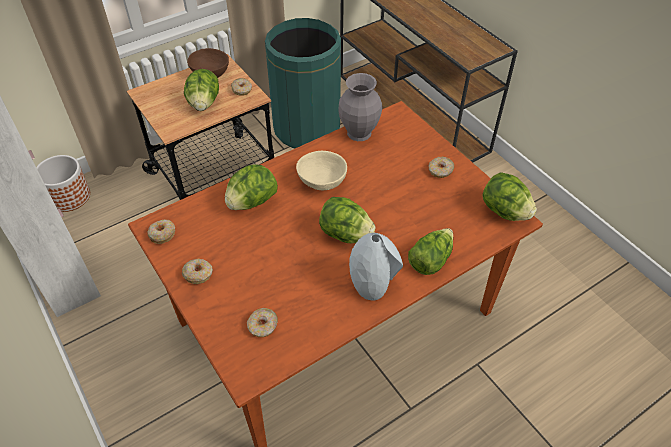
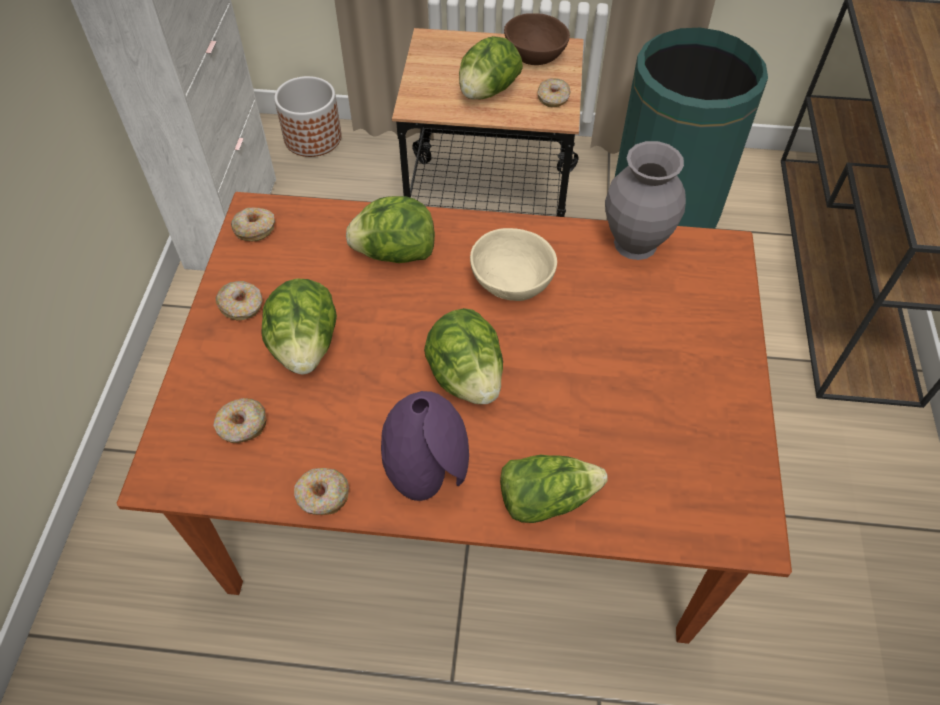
camera: 40 degrees right, 5 degrees up
grey vase [349,233,403,300] -> purple vase [381,391,469,501]
donut [429,157,454,178] -> donut moved to [294,468,349,515]
lettuce [483,173,537,221] -> lettuce moved to [261,279,337,374]

